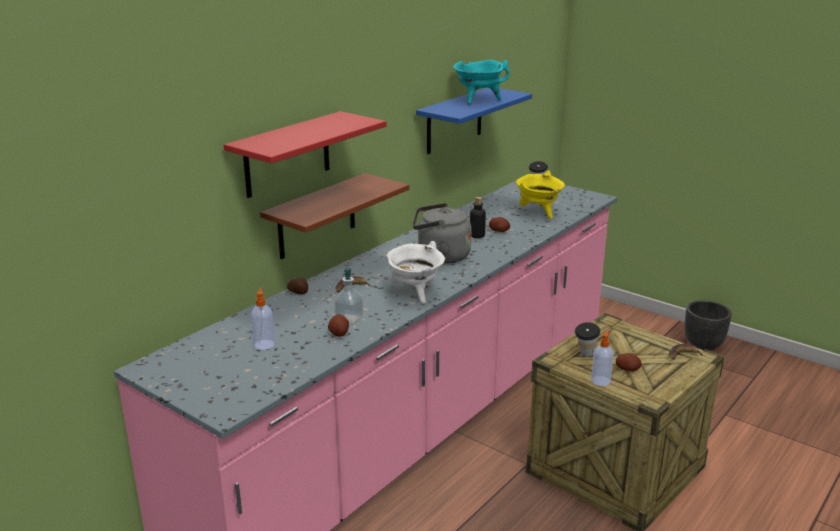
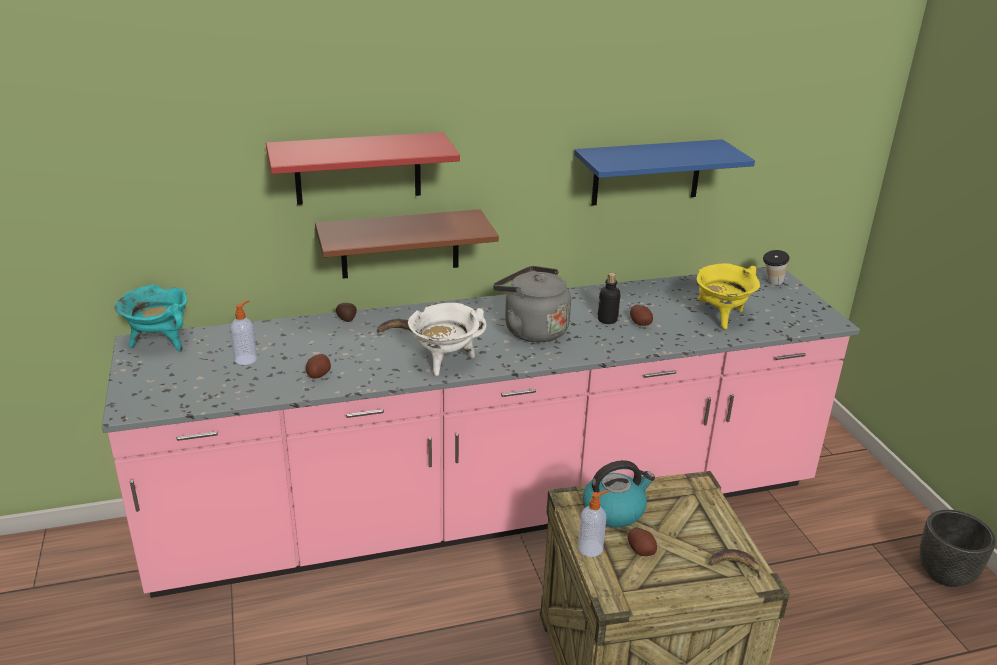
camera: 35 degrees right, 5 degrees up
soap dispenser [335,268,363,324] -> none
turquoise cooking pot [453,60,510,105] -> turquoise cooking pot moved to [115,284,187,352]
cup [575,322,600,357] -> kettle [583,460,655,528]

